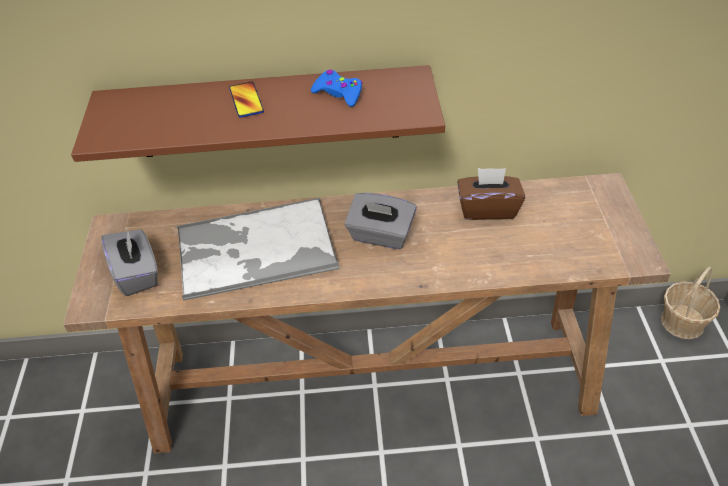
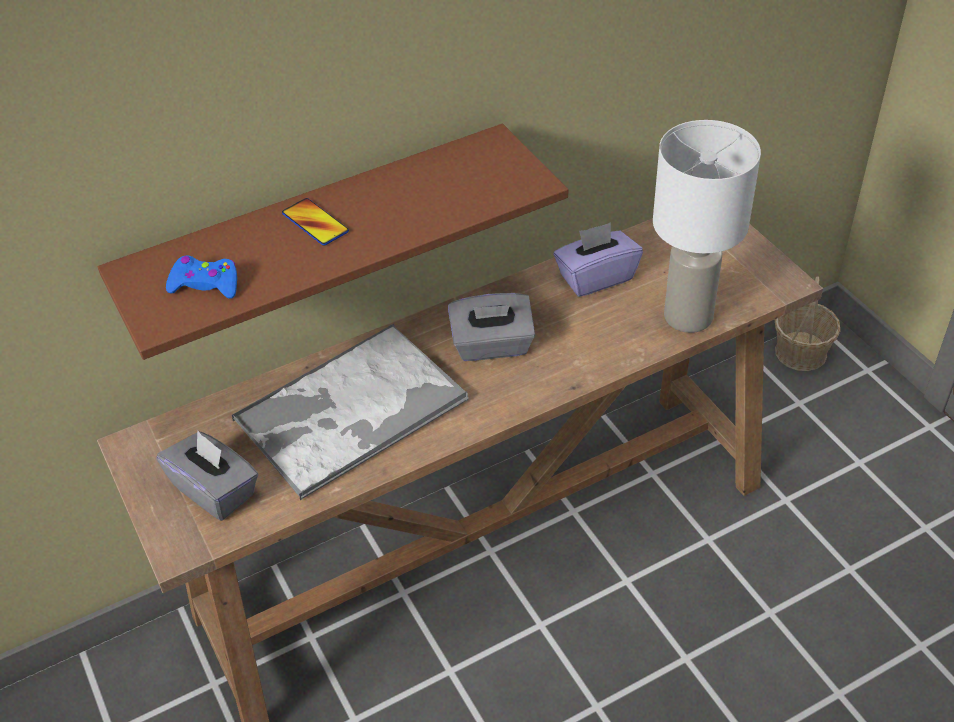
camera: 25 degrees left, 0 degrees up
blue game controller [311,69,363,107] -> blue game controller moved to [166,256,237,298]
brown tissue box [457,168,525,220] -> purple tissue box [554,222,643,297]
none -> white table lamp [653,120,761,333]

